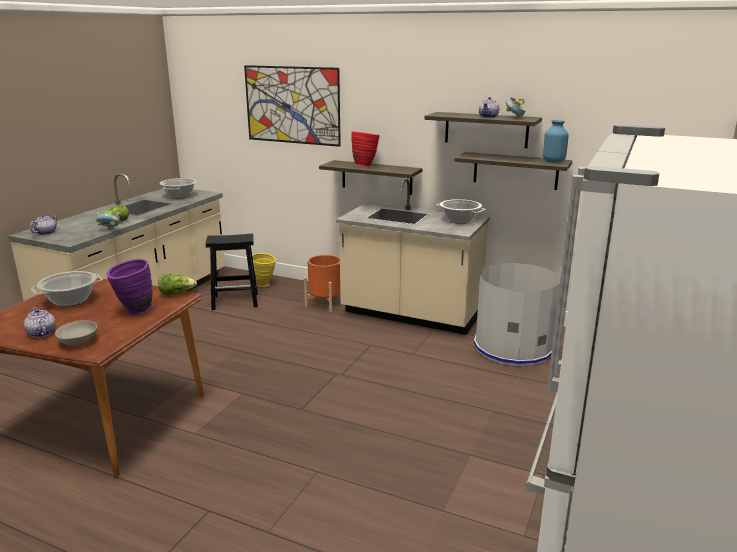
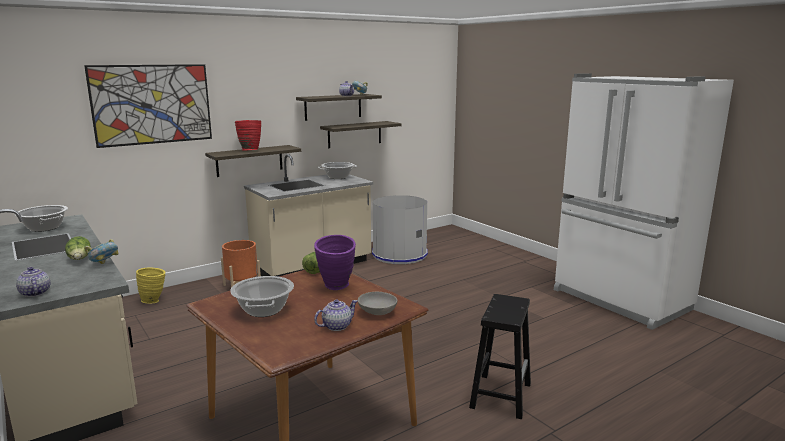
camera: 60 degrees left, 5 degrees down
teapot [24,307,56,338] -> teapot turned 150 degrees clockwise [314,299,357,331]
black stool [206,234,258,310] -> black stool moved to [469,294,531,419]
blue vase [543,120,569,163] -> none

